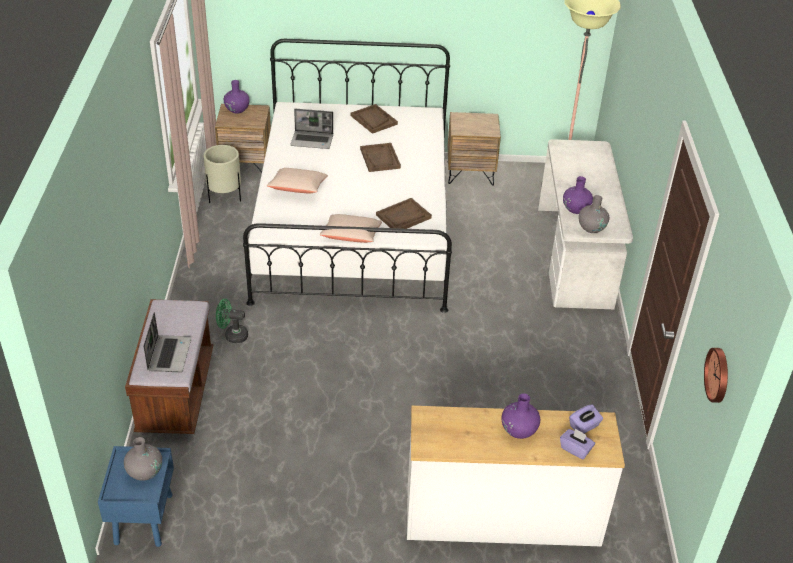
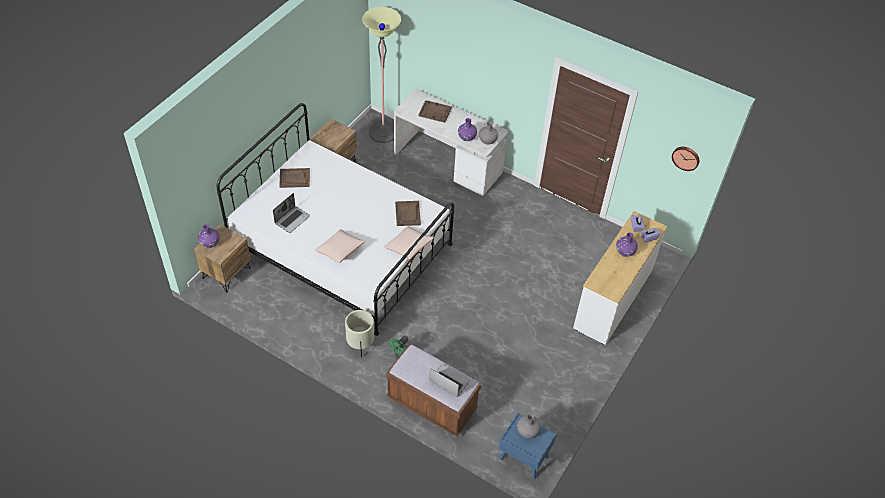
camera: 60 degrees left, 10 degrees up
beige planter [203,145,241,203] -> beige planter moved to [345,310,374,358]
brown tray [360,143,401,172] -> brown tray moved to [419,100,452,123]

